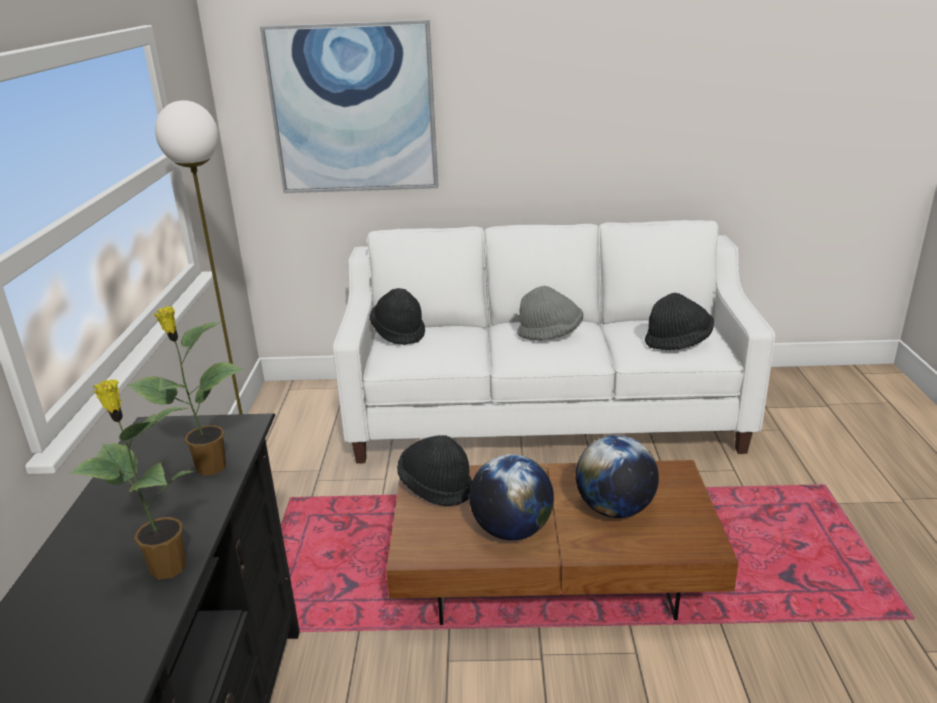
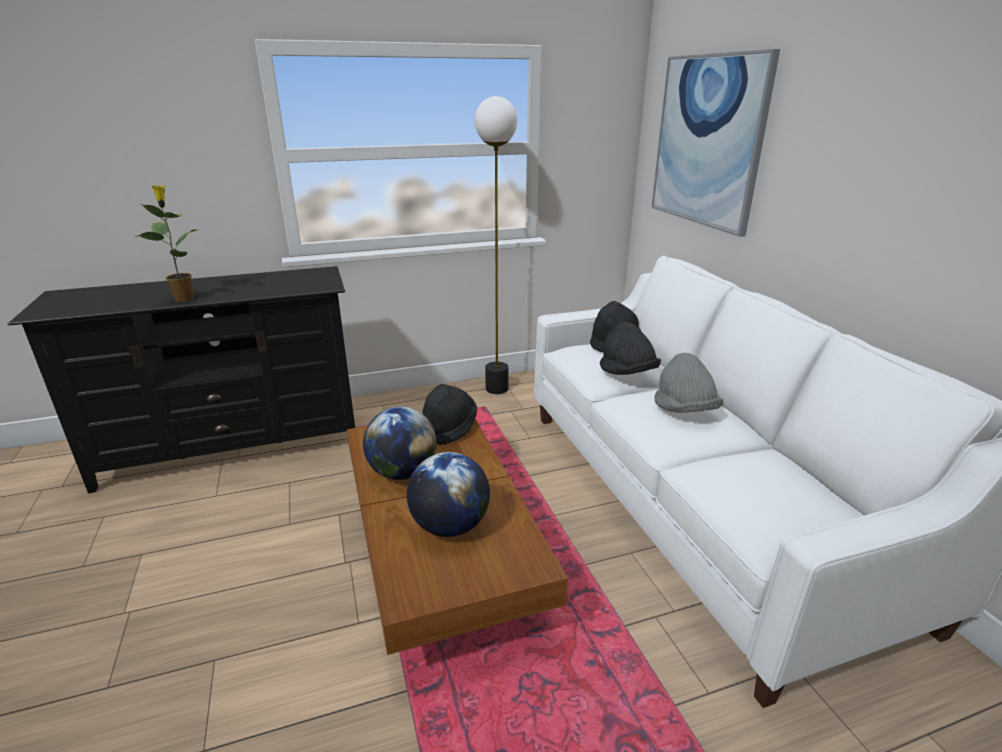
camera: 70 degrees right, 0 degrees up
potted plant [127,306,244,476] -> none
black hat [645,293,714,350] -> black hat moved to [600,322,661,375]

